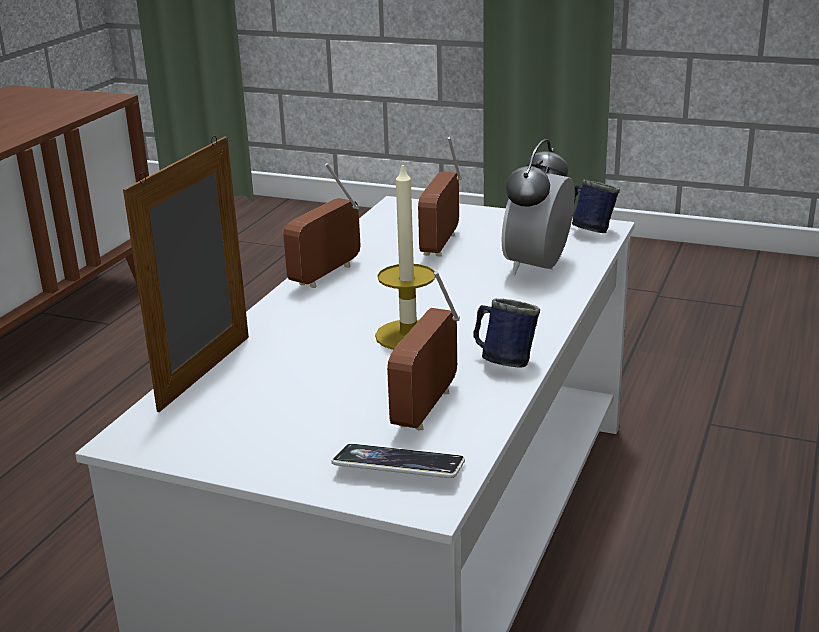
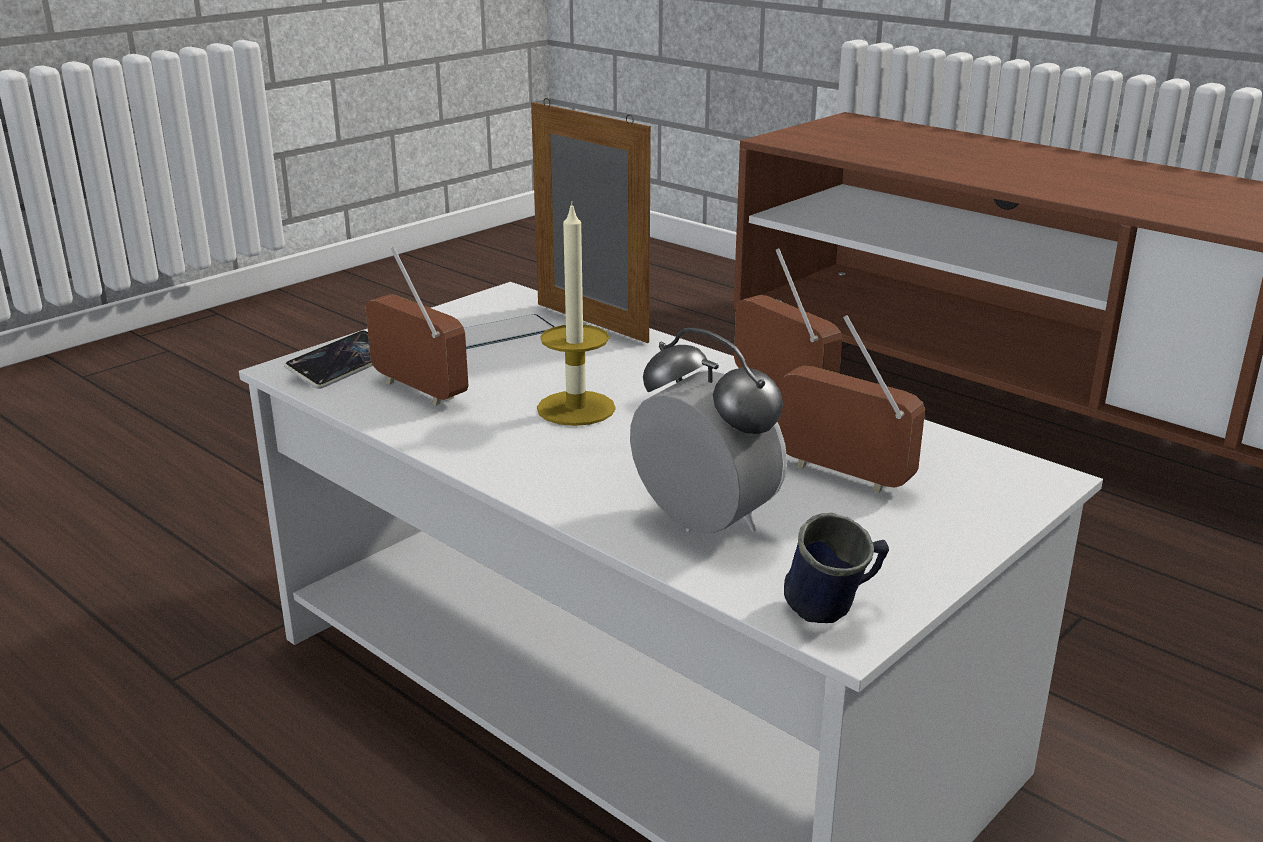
camera: 110 degrees right, 0 degrees up
blue mug [473,298,540,368] -> none
none -> phone [464,314,555,349]

